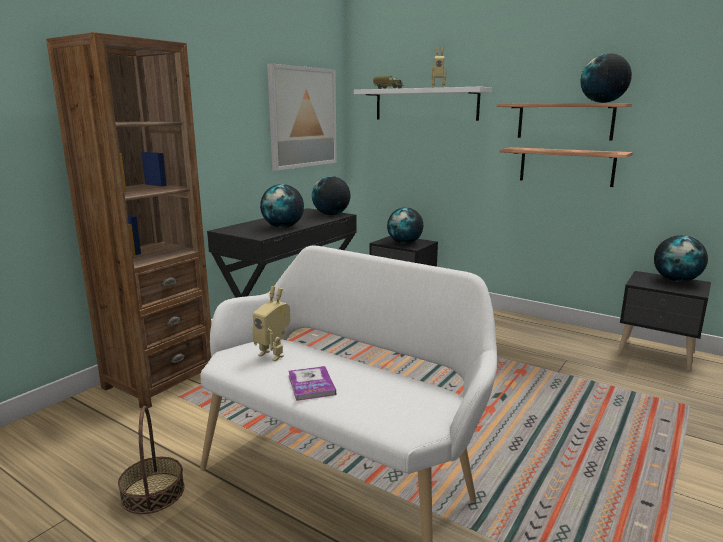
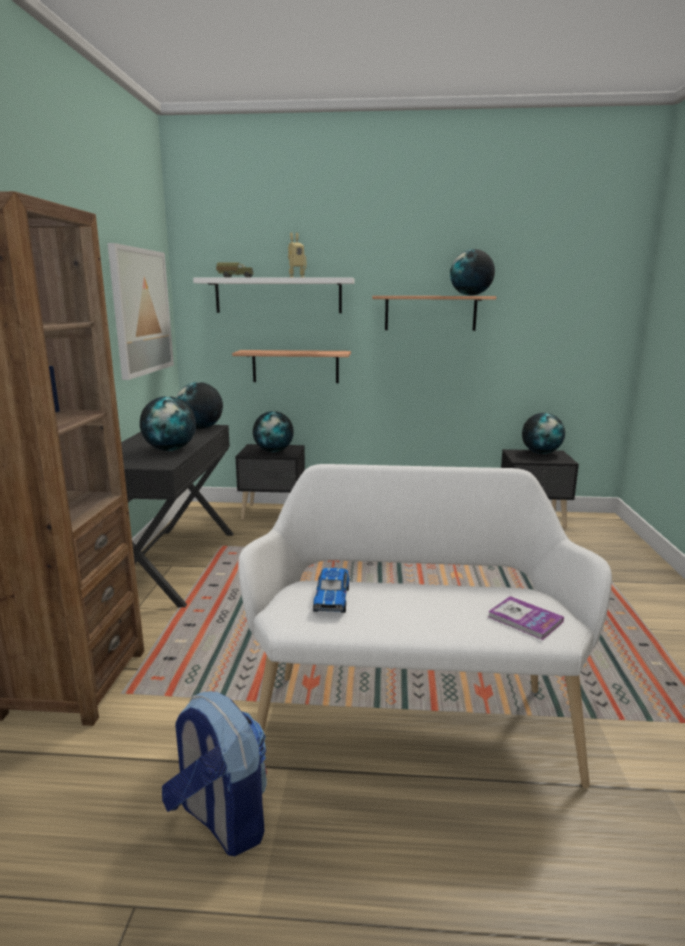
camera: 30 degrees left, 0 degrees up
basket [118,406,184,514] -> backpack [162,691,267,856]
toy robot [252,286,290,361] -> toy car [313,568,350,613]
book [288,366,336,401] -> book moved to [488,596,564,640]
shelf [500,147,633,187] -> shelf moved to [232,350,351,383]

